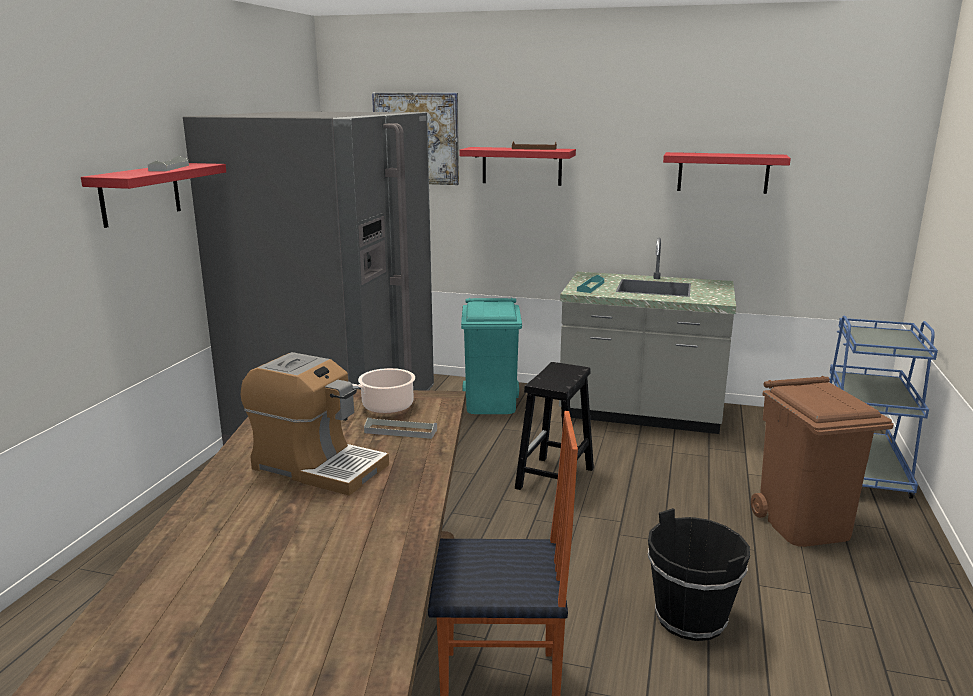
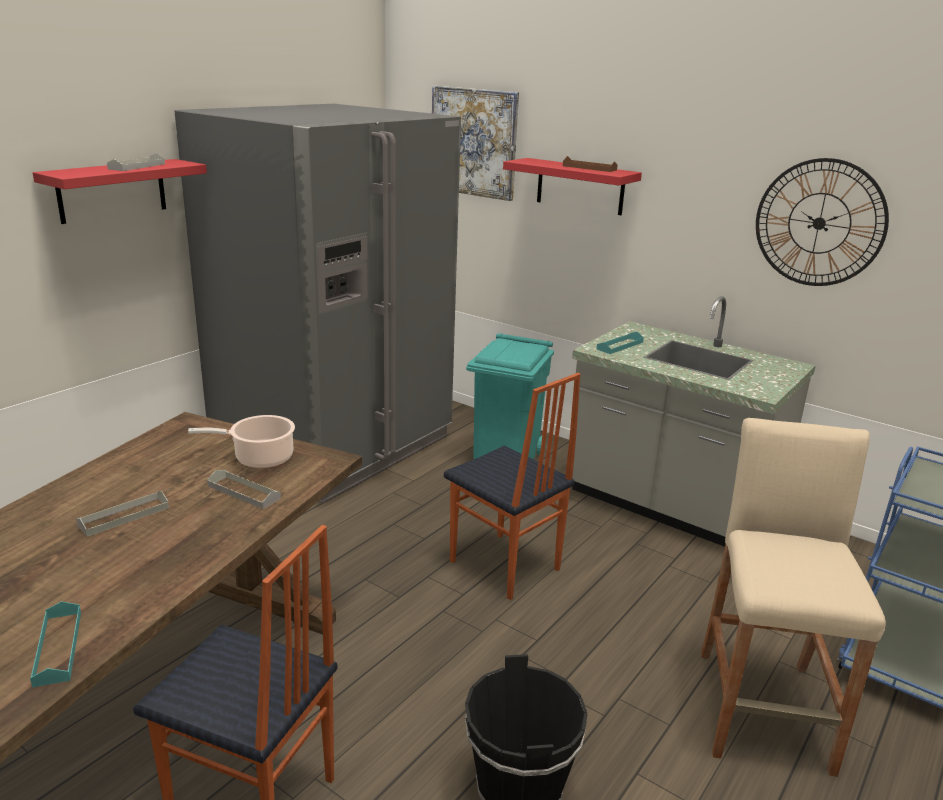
camera: 20 degrees right, 5 degrees up
coffee machine [241,352,389,496] -> grey tray [76,491,169,537]
black stool [515,362,594,490] -> chair [444,373,581,600]
red shelf [663,152,791,194] -> wall clock [756,158,889,286]
brown trash can [751,376,894,547] -> beige stool [701,418,886,777]
none -> turquoise tray [30,601,81,687]

